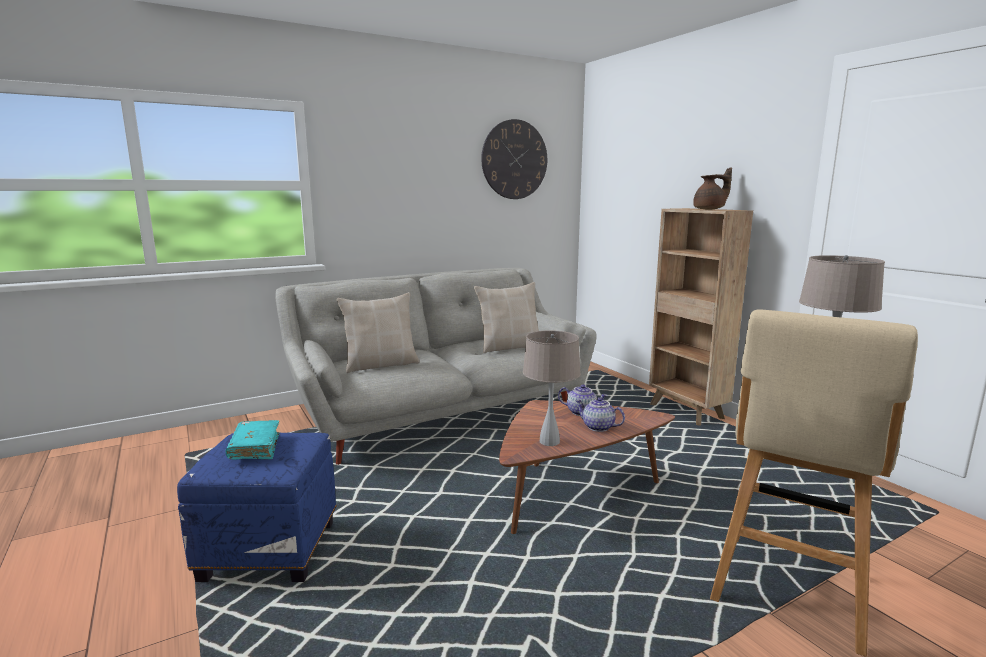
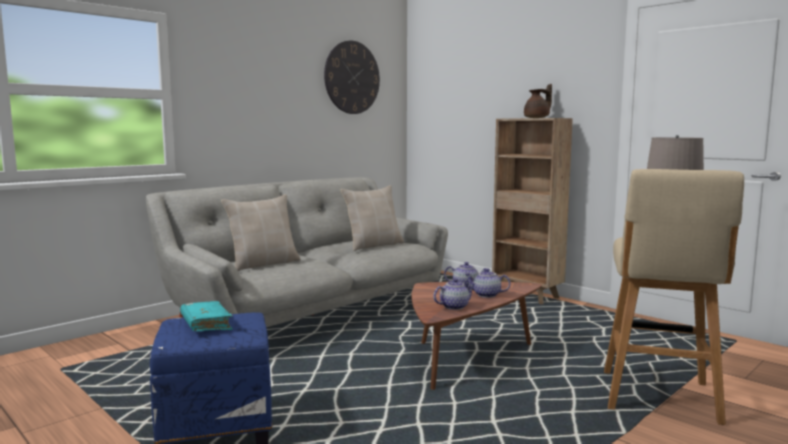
camera: 15 degrees left, 5 degrees down
beige table lamp [523,330,581,446] -> teapot [433,279,476,310]

